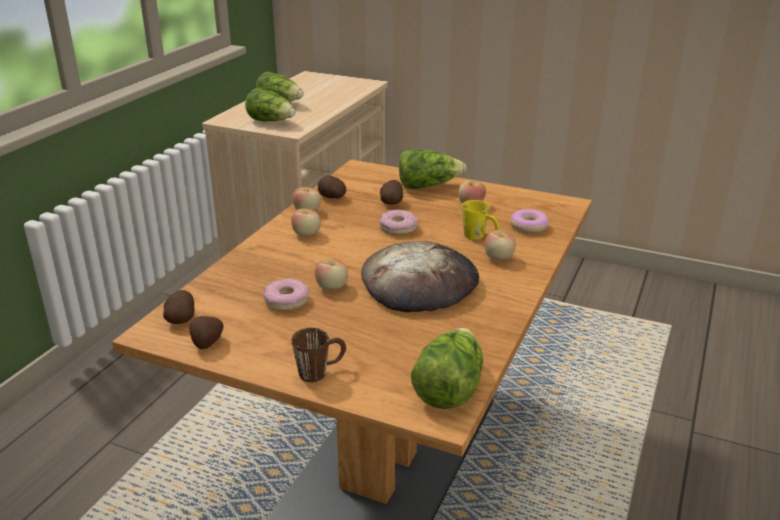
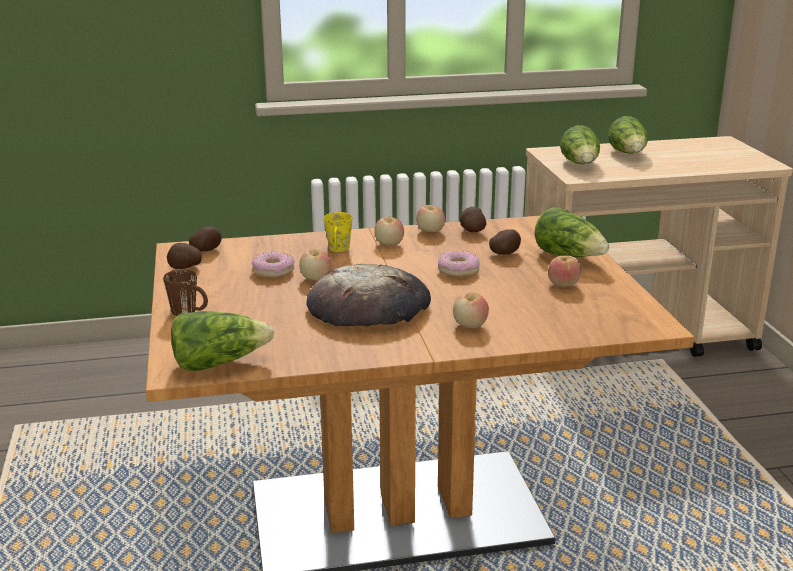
camera: 55 degrees right, 5 degrees down
yellow mug [462,200,499,240] -> yellow mug moved to [324,212,352,252]
donut [510,209,549,233] -> none

